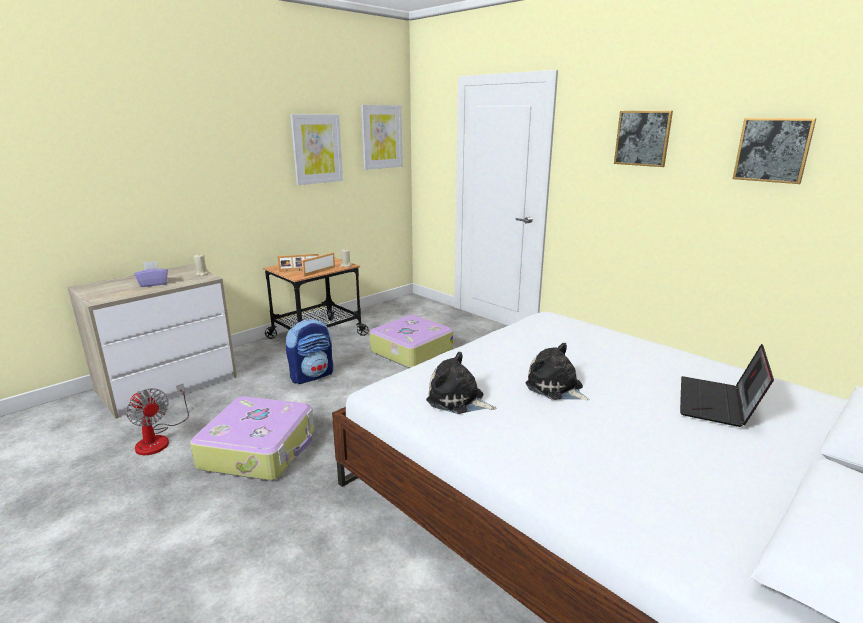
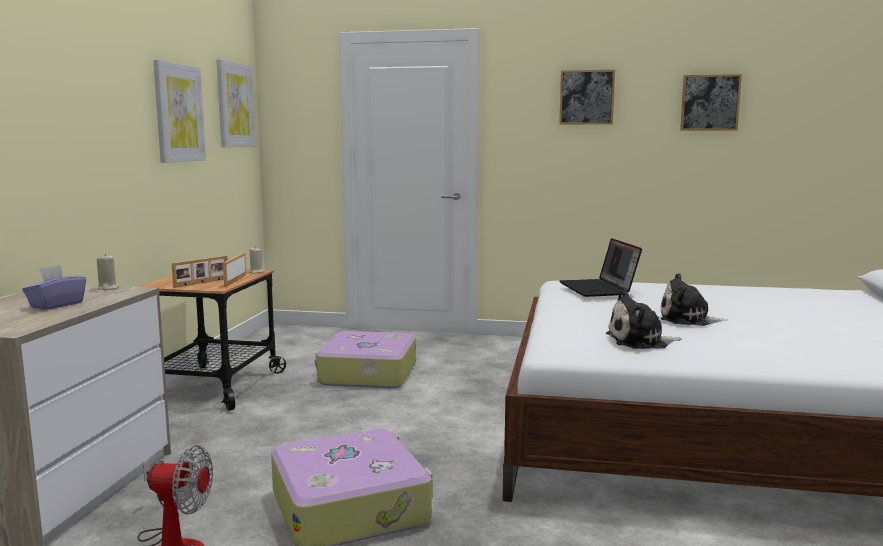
camera: 35 degrees left, 10 degrees down
backpack [286,319,333,384] -> none
laptop [680,344,774,427] -> laptop moved to [560,238,642,297]

